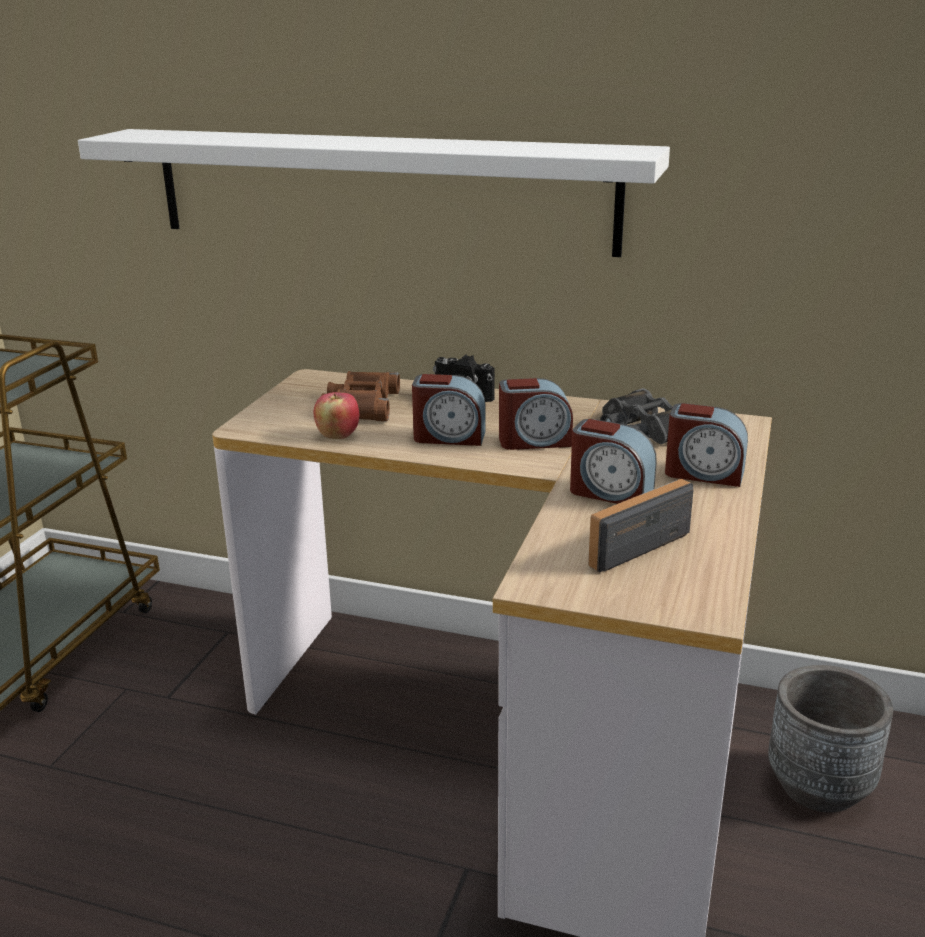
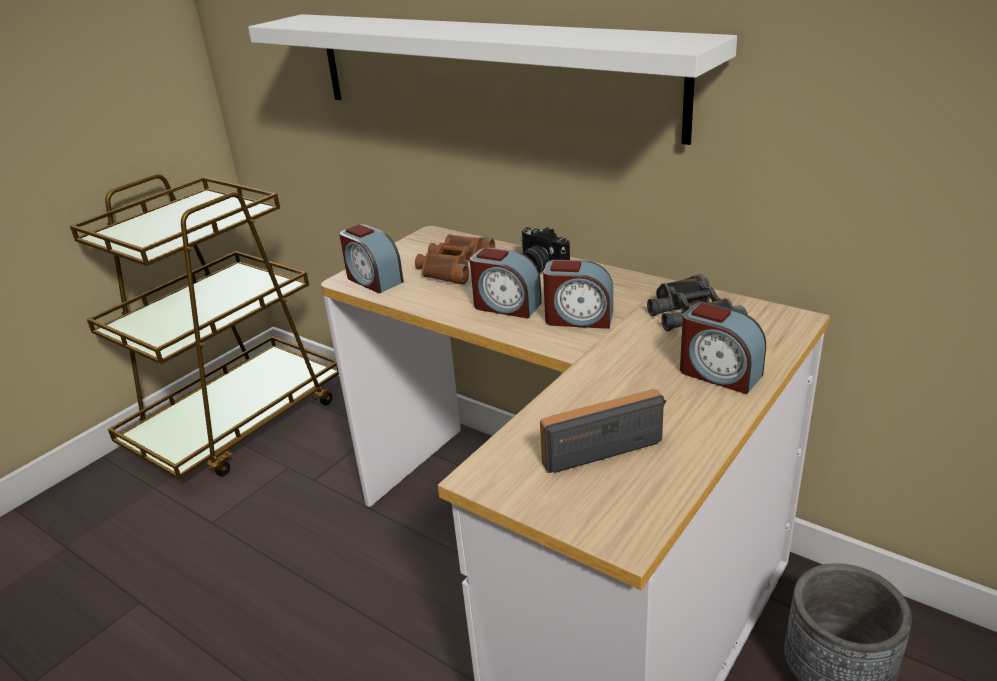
camera: 20 degrees right, 5 degrees up
apple [314,392,359,439] -> none
alarm clock [570,419,657,504] -> alarm clock moved to [339,224,404,294]

